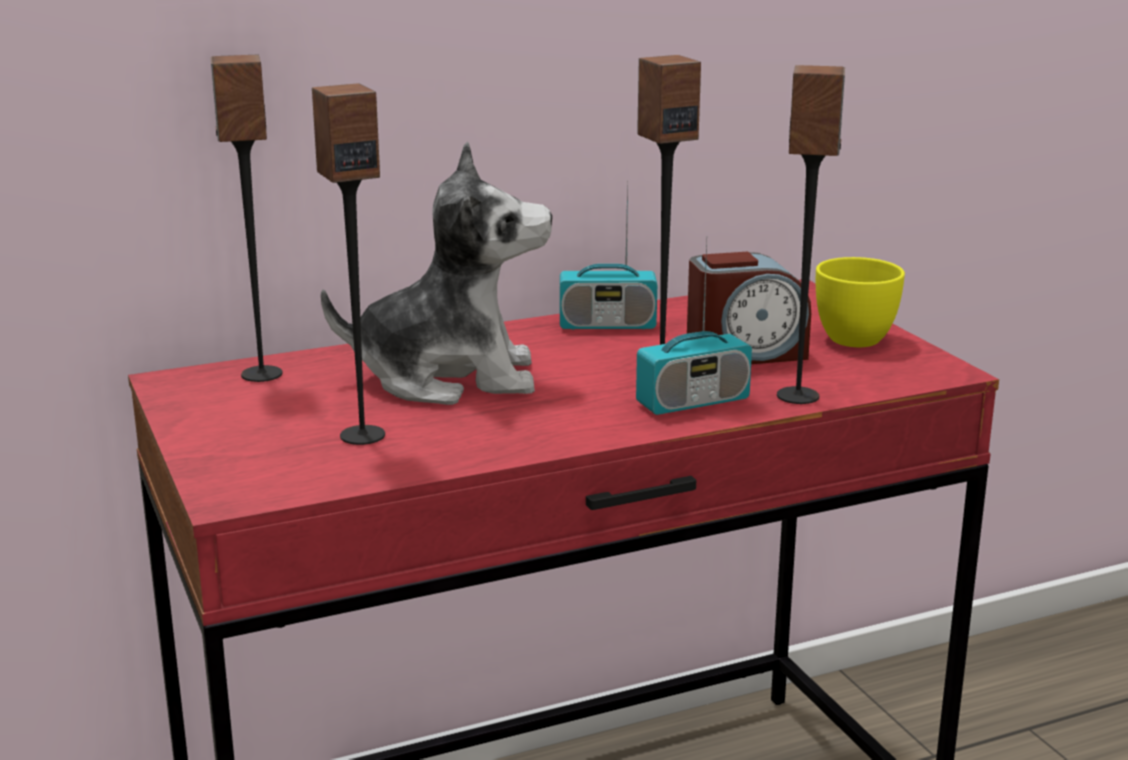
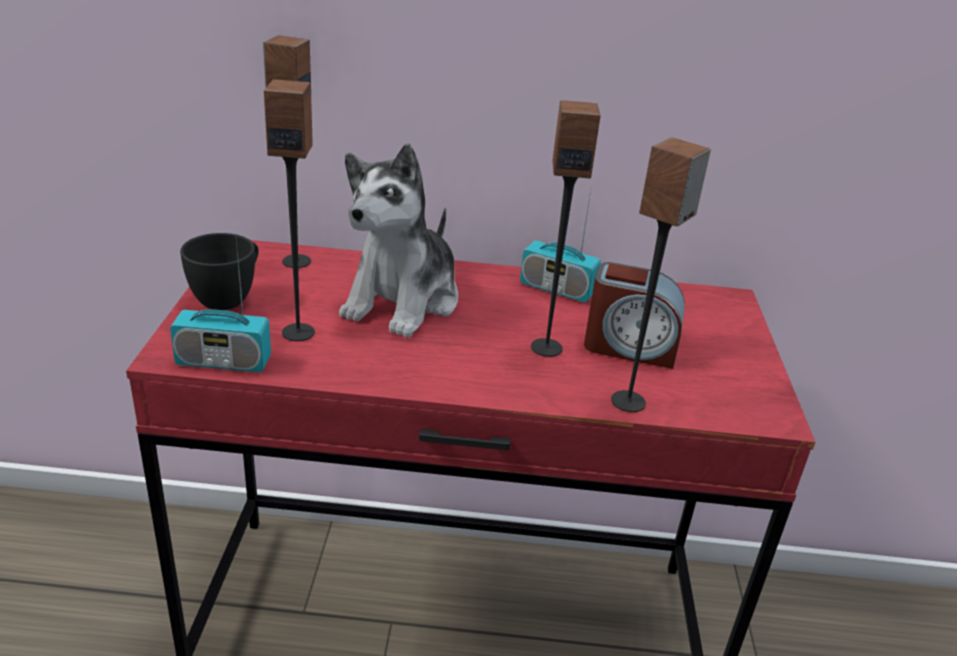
camera: 25 degrees right, 10 degrees up
plush toy [321,142,552,405] -> plush toy turned 90 degrees clockwise [339,143,458,338]
radio [636,236,752,415] -> radio moved to [170,237,271,372]
yellow cup [816,257,905,347] -> none
none -> black cup [180,233,258,310]

